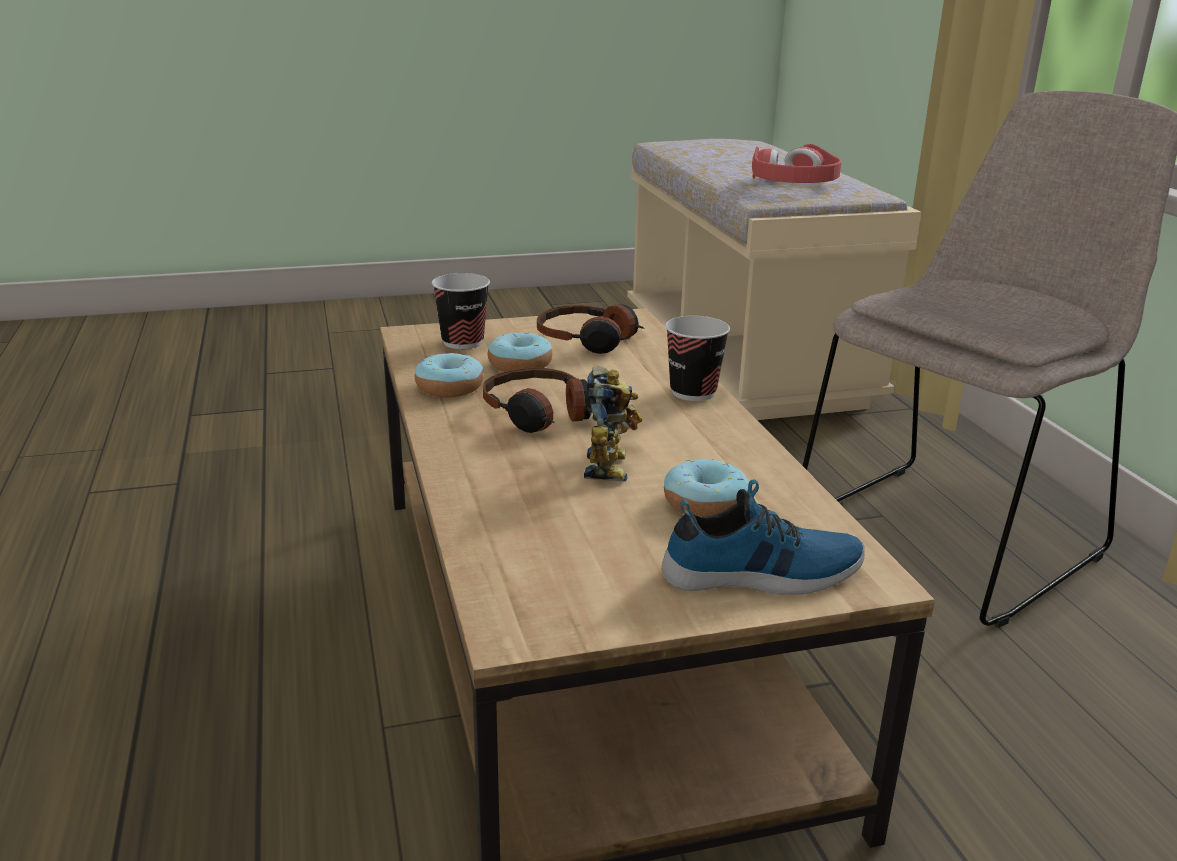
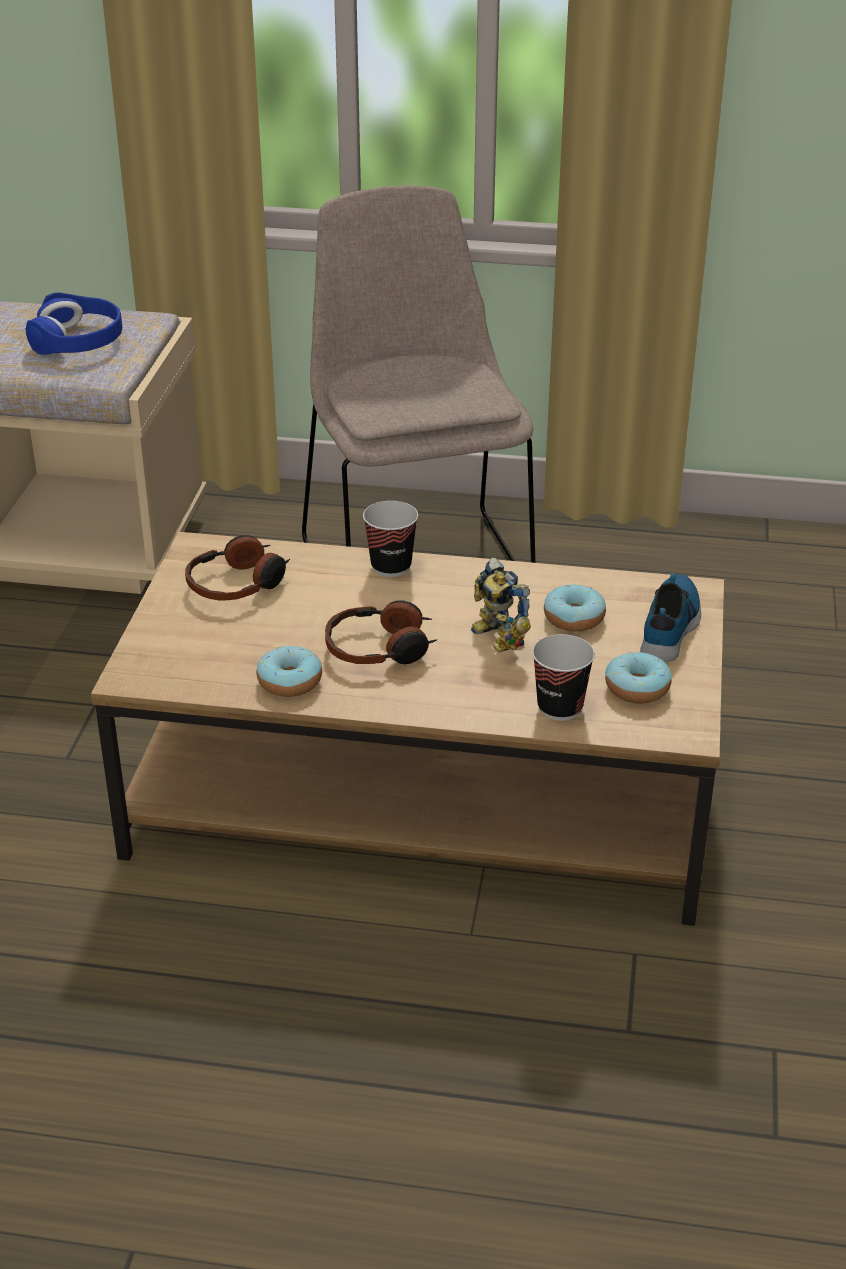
camera: 65 degrees left, 10 degrees up
cup [432,273,490,349] -> cup moved to [532,634,595,721]
donut [487,333,552,372] -> donut moved to [605,652,672,703]
toy robot [584,365,642,482] -> toy robot turned 150 degrees counterclockwise [471,557,531,653]
red headphones [752,144,841,183] -> blue headphones [25,292,122,355]

